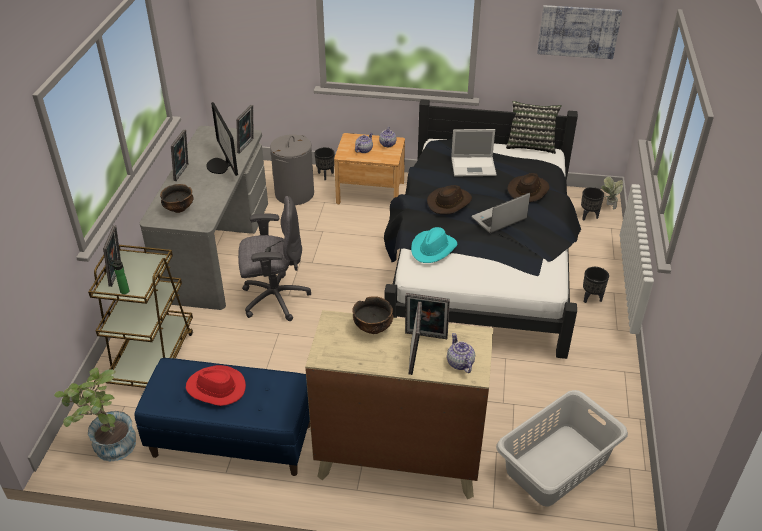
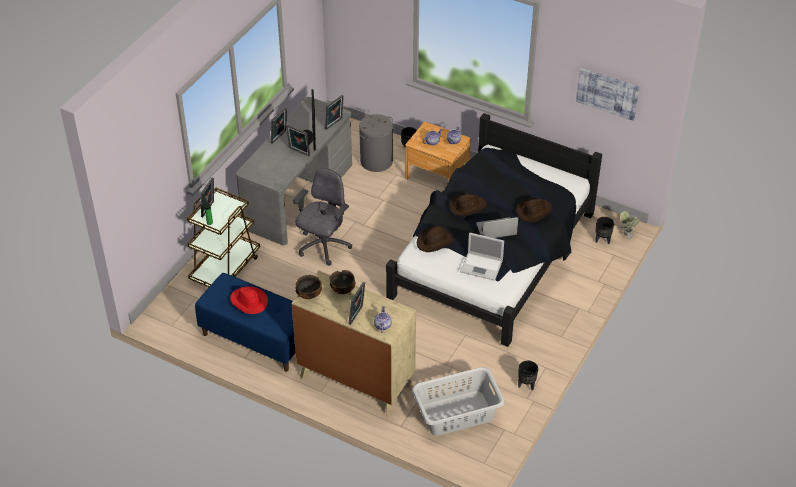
camera: 20 degrees right, 5 degrees up
potted plant [54,368,136,462] -> none
bowl [160,184,194,213] -> bowl moved to [295,275,322,299]
grey office chair [238,196,311,321] -> grey office chair turned 75 degrees counterclockwise [293,168,352,266]
picture frame [405,293,450,339] -> picture frame moved to [286,125,310,156]
turquoise hat [411,227,457,263] -> brown hat [417,226,454,252]
laptop [451,129,497,176] -> laptop moved to [460,232,504,281]
pillow [506,101,562,154] -> none
black planter [583,267,609,303] -> black planter moved to [518,361,538,391]

